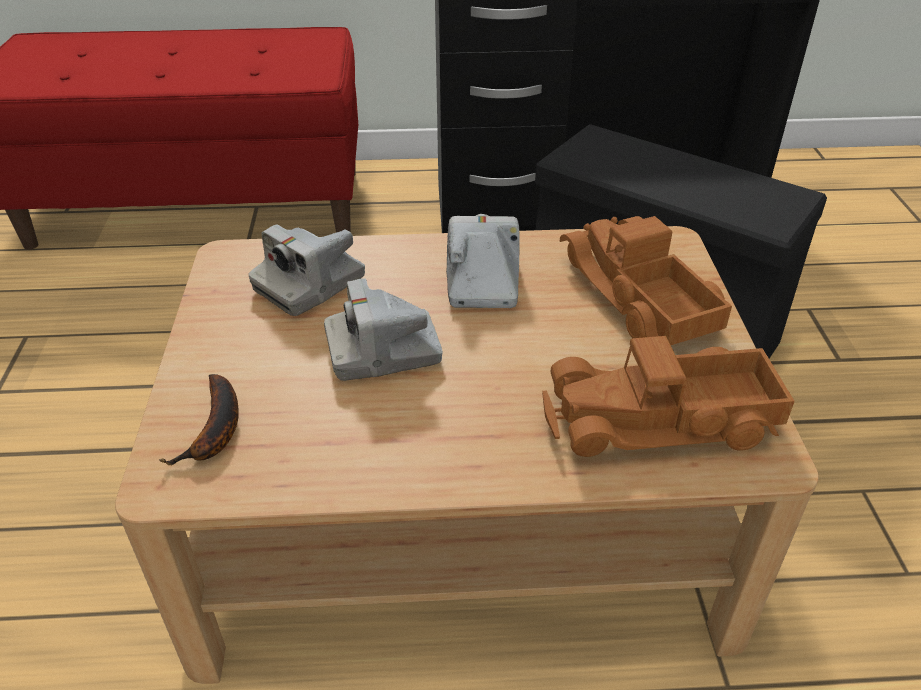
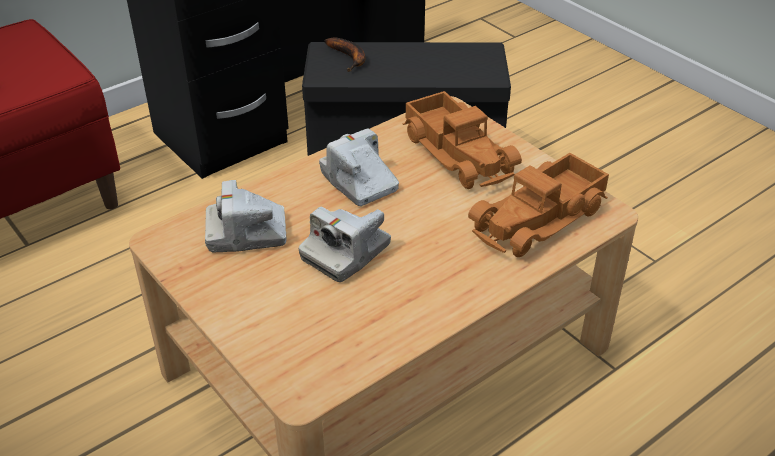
camera: 35 degrees left, 0 degrees up
banana [159,374,239,466] -> banana moved to [324,37,365,72]
camera [249,224,365,316] -> camera turned 75 degrees clockwise [205,180,286,253]
toy truck [560,216,732,345] -> toy truck turned 150 degrees counterclockwise [403,91,522,189]

